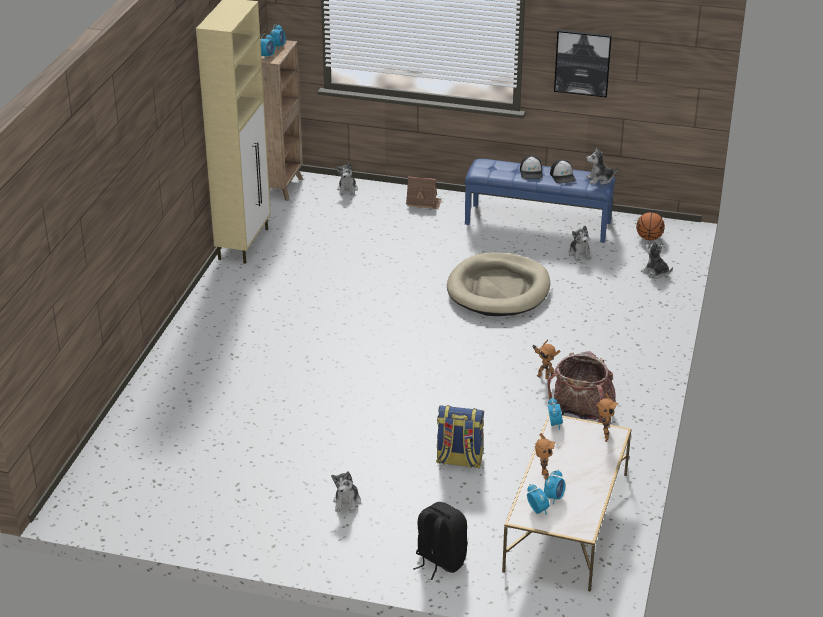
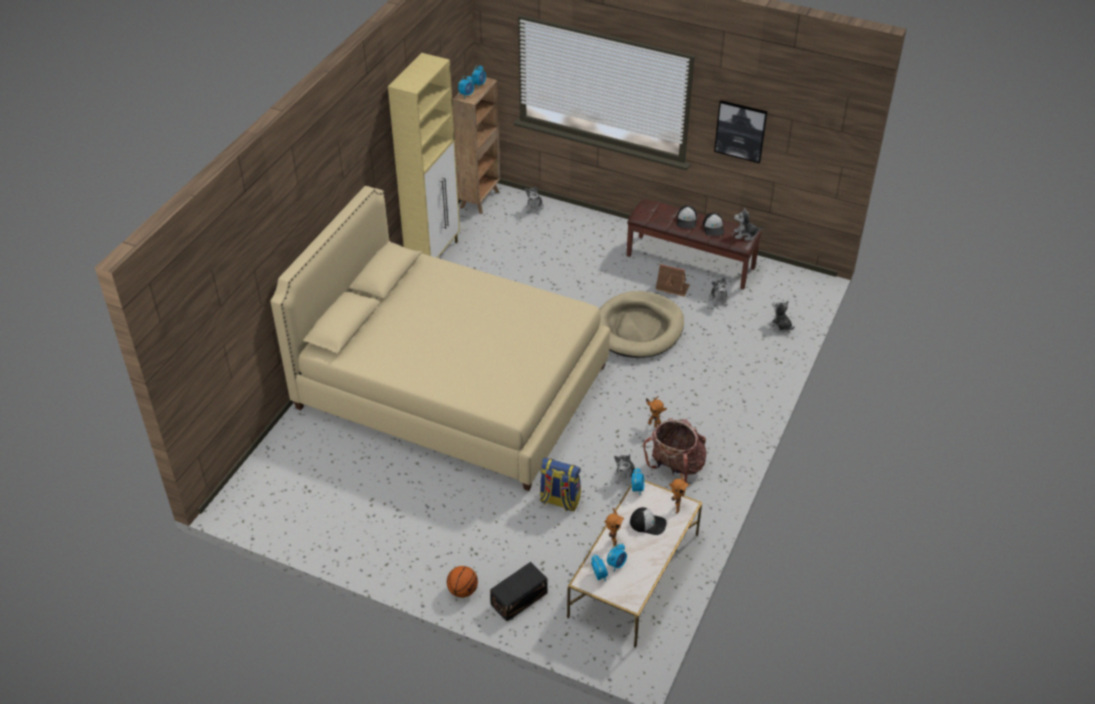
camera: 10 degrees right, 10 degrees up
plush toy [331,471,361,513] -> plush toy moved to [614,454,635,486]
toy house [406,176,442,209] -> toy house moved to [655,264,690,297]
black backpack [413,502,468,580] -> black storage box [490,562,547,622]
blue bench [465,159,616,243] -> brown bench [627,199,762,290]
basketball [636,212,665,240] -> basketball moved to [447,566,478,598]
none -> beige bed [271,186,610,491]
none -> cap [630,507,667,535]

